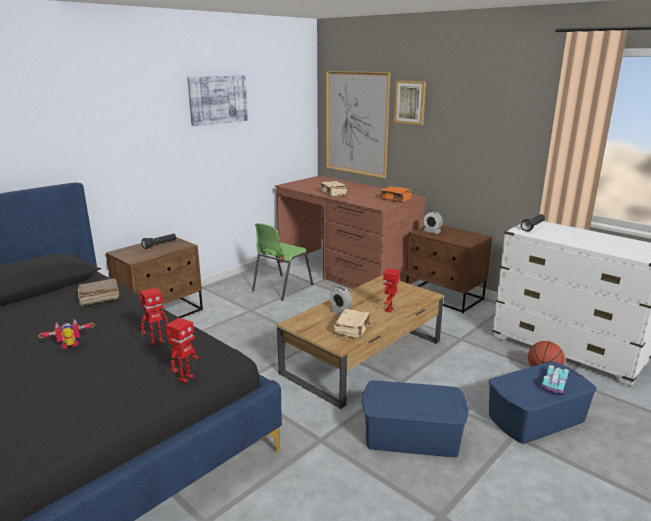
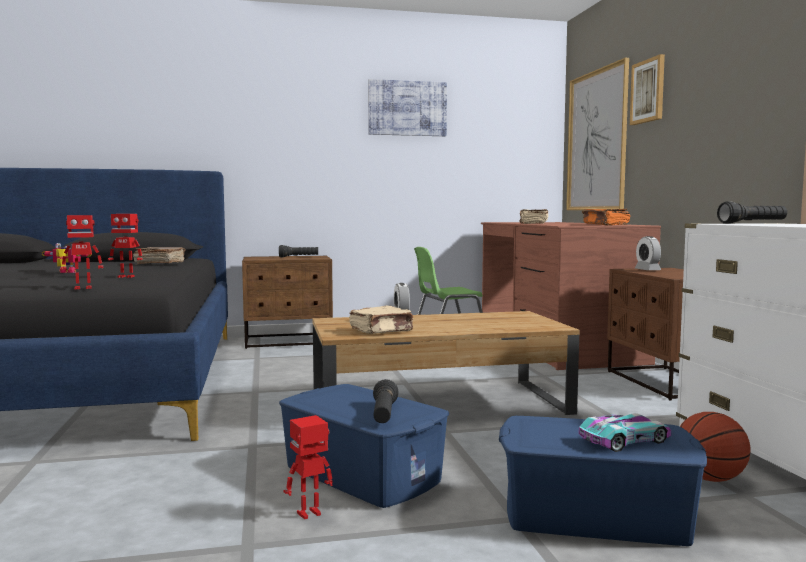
camera: 35 degrees right, 15 degrees down
toy robot [383,268,400,312] -> toy robot moved to [283,415,332,519]
none -> black flashlight [373,379,398,423]

